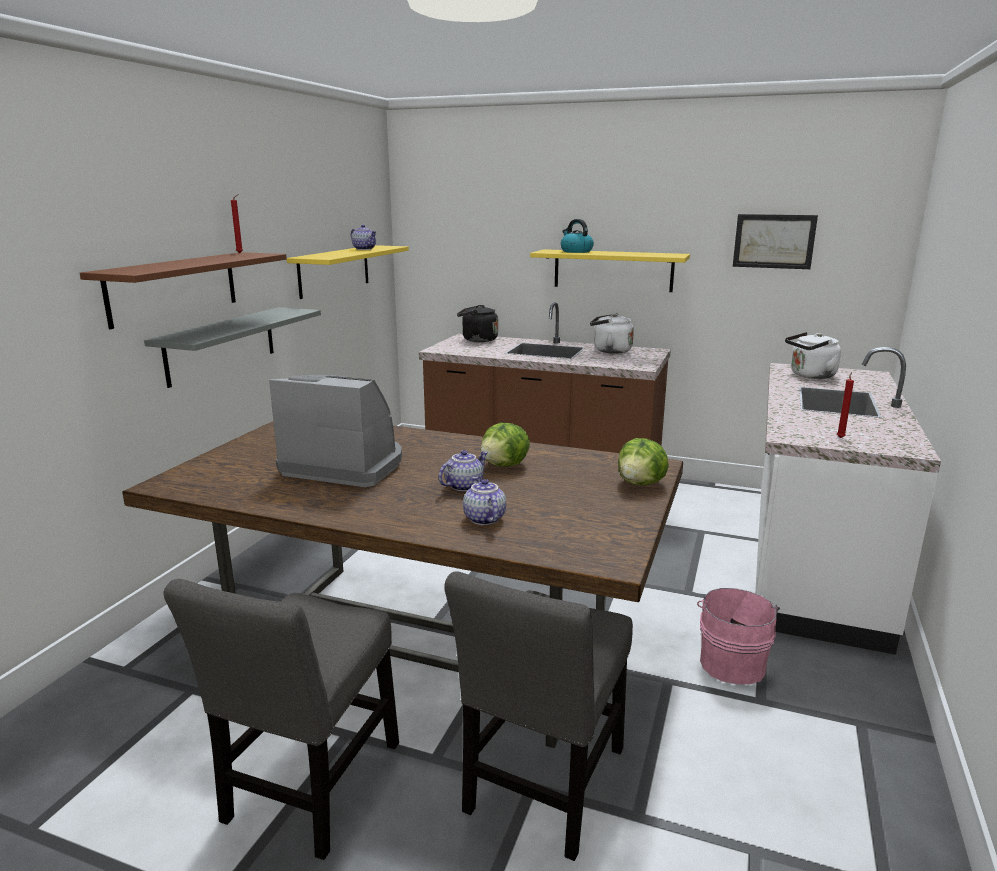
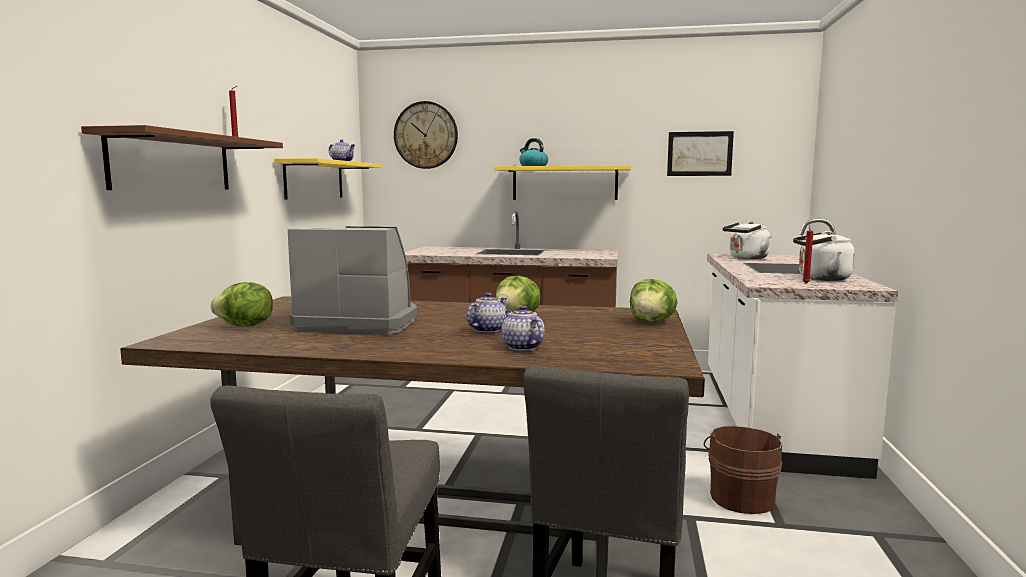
camera: 10 degrees left, 10 degrees down
grey shelf [144,307,321,388] -> none
black kettle [457,305,498,342] -> none
white kettle [590,313,634,354] -> white kettle moved to [793,231,855,281]
pink bucket [697,588,780,684] -> brown bucket [704,426,783,514]
none -> lettuce [211,282,273,327]
none -> wall clock [394,101,458,169]

